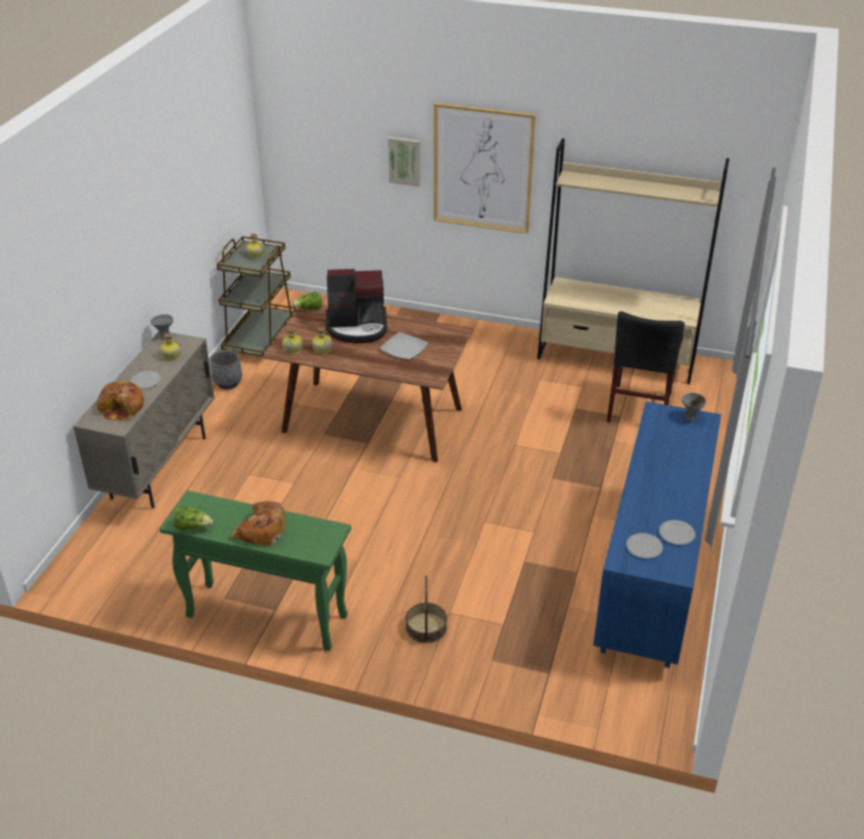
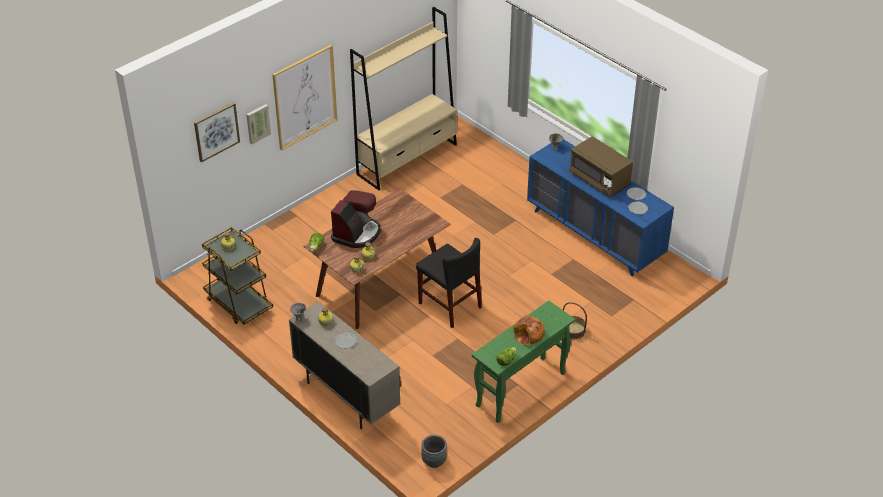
camera: 60 degrees left, 5 degrees up
bread [97,381,144,421] -> none
grey planter [210,350,242,390] -> grey planter moved to [422,435,447,468]
plate [379,332,428,360] -> none
black chair [607,311,685,423] -> black chair moved to [416,238,482,328]
none -> picture [194,102,240,163]
none -> brown microwave [569,136,633,197]

